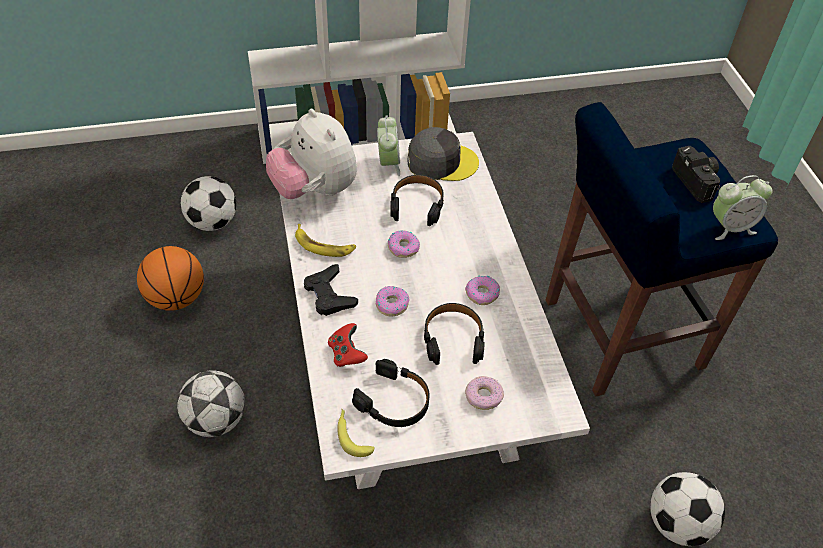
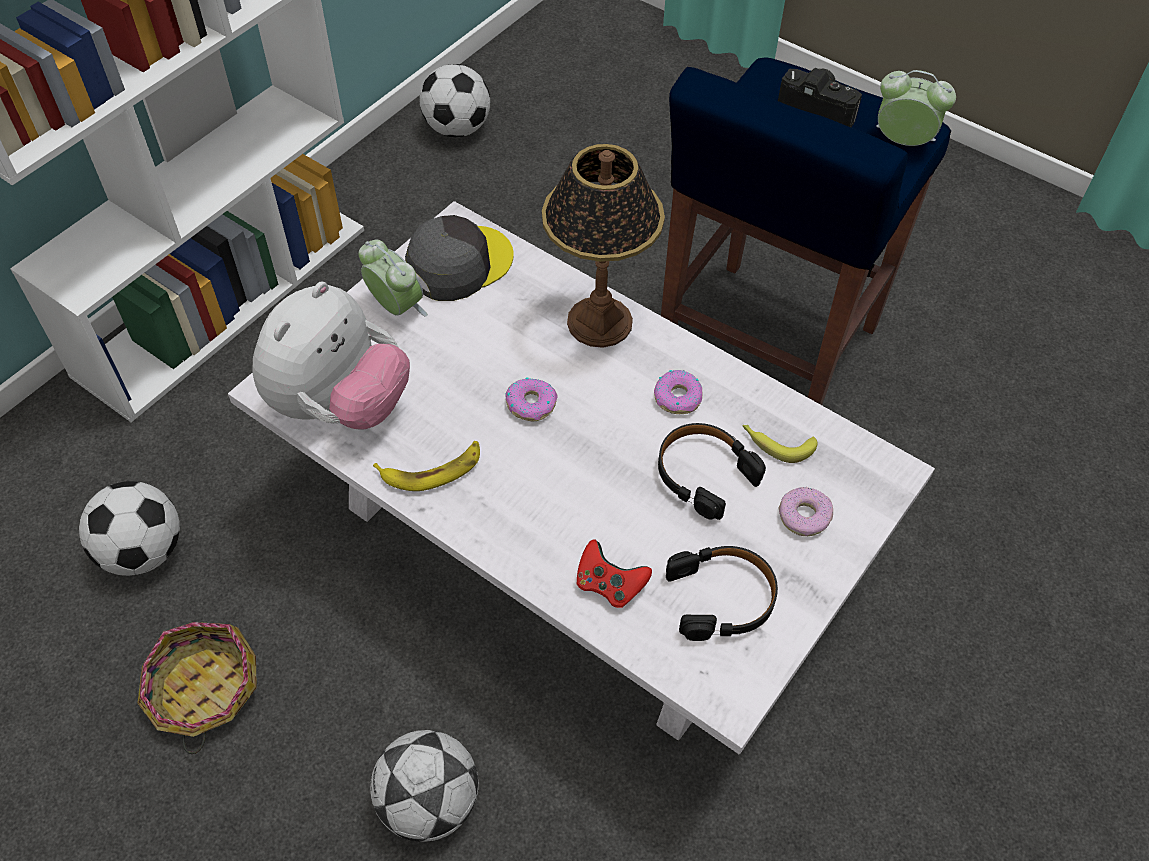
camera: 40 degrees left, 5 degrees up
basketball [137,246,204,311] -> basket [138,622,257,754]
plush toy [266,109,357,199] -> plush toy turned 75 degrees counterclockwise [252,282,410,429]
black game controller [304,264,358,316] -> none
banana [337,409,375,457] -> banana moved to [742,425,817,463]
donut [375,286,409,317] -> none
black headphones [390,175,444,226] -> none
football [650,472,725,546] -> football moved to [419,64,490,137]
alarm clock [713,175,773,240] -> alarm clock turned 105 degrees counterclockwise [876,70,956,146]
none -> table lamp [542,144,665,348]

